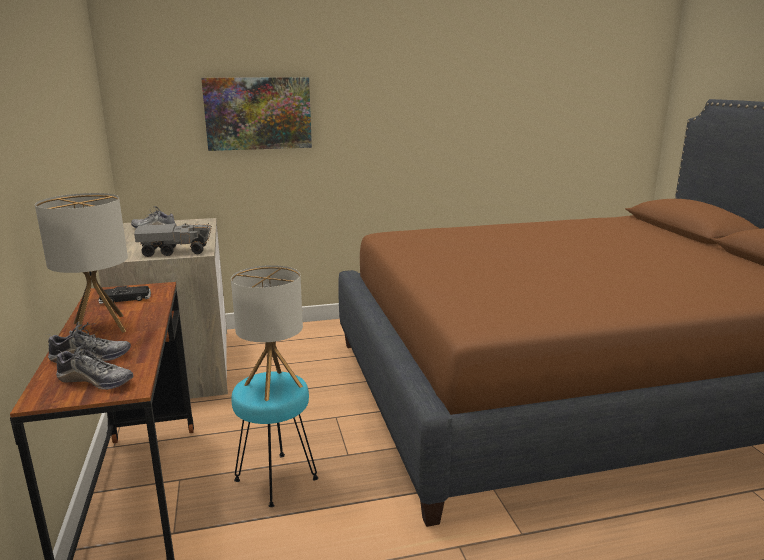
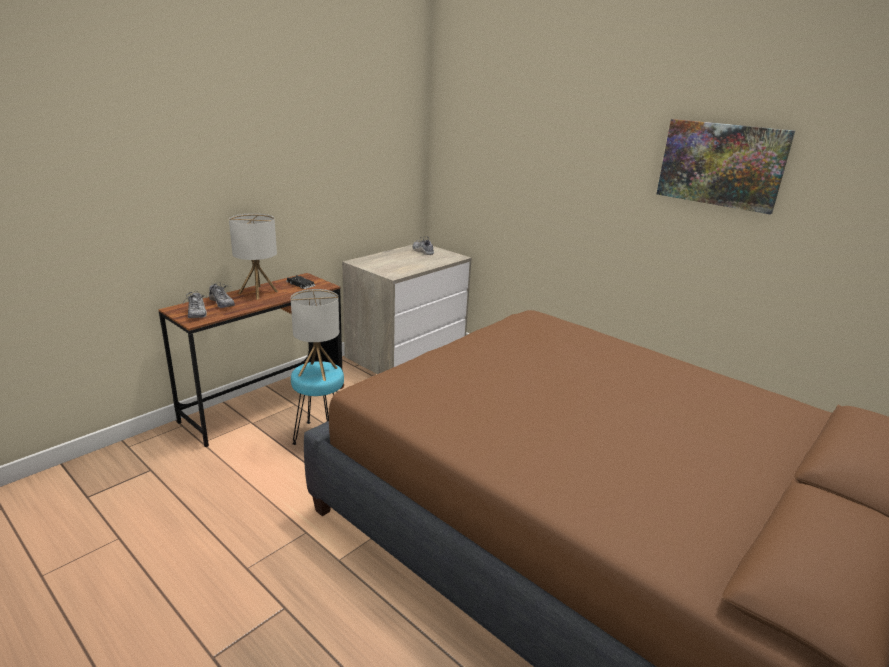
camera: 55 degrees right, 5 degrees up
toy truck [134,223,212,257] -> none
picture [201,77,312,151] -> picture moved to [657,119,795,214]

